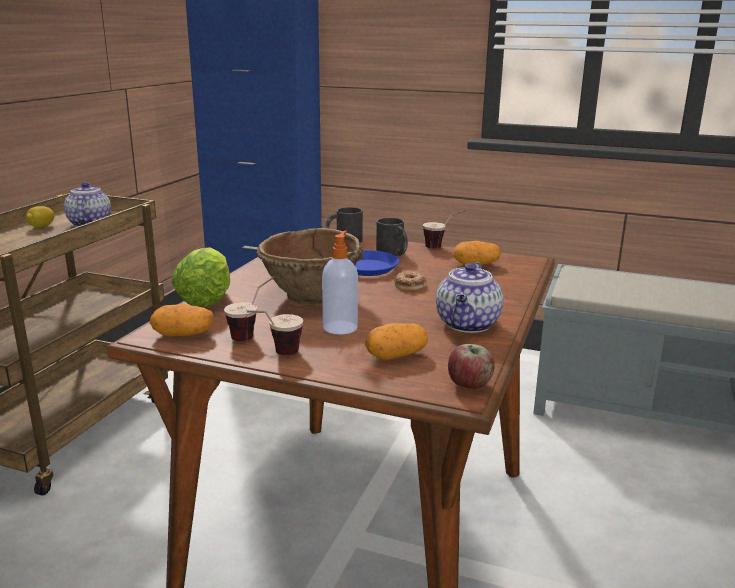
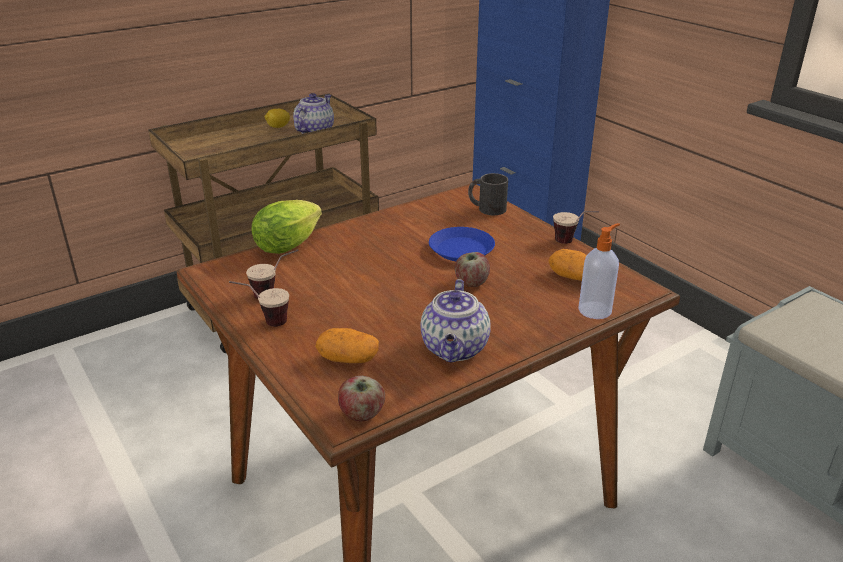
camera: 35 degrees right, 10 degrees up
potato [150,304,213,336] -> none
brown bowl [256,228,363,305] -> none
soap dispenser [322,230,358,334] -> soap dispenser moved to [578,223,620,319]
black mug [376,218,408,257] -> none
donut [394,271,427,290] -> apple [455,252,490,287]
teapot [436,262,503,333] -> teapot turned 45 degrees counterclockwise [420,279,491,362]

